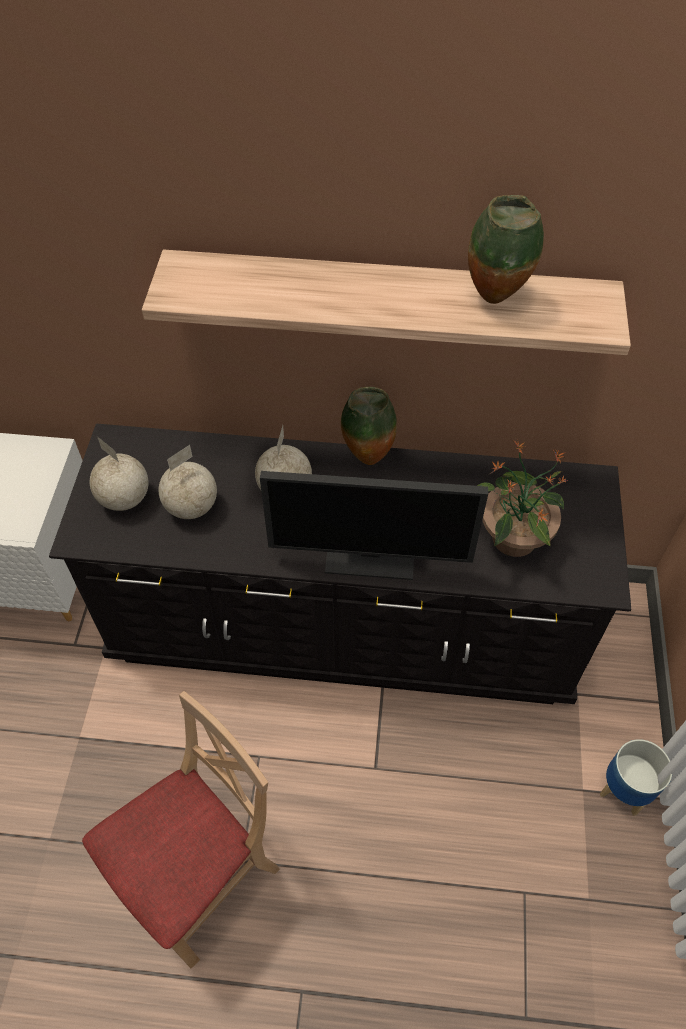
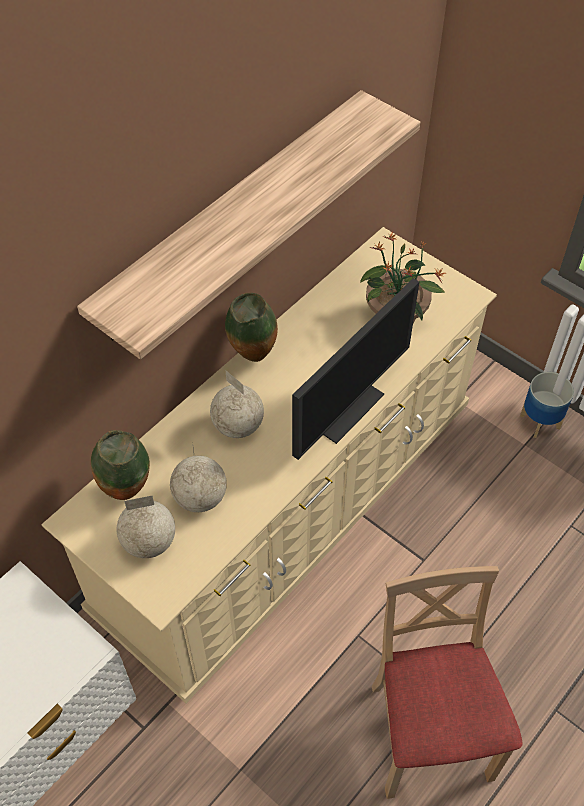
camera: 55 degrees left, 0 degrees up
black dresser [49,424,631,704] -> beige dresser [42,227,497,703]
vase [468,195,544,304] -> vase moved to [91,430,150,500]

